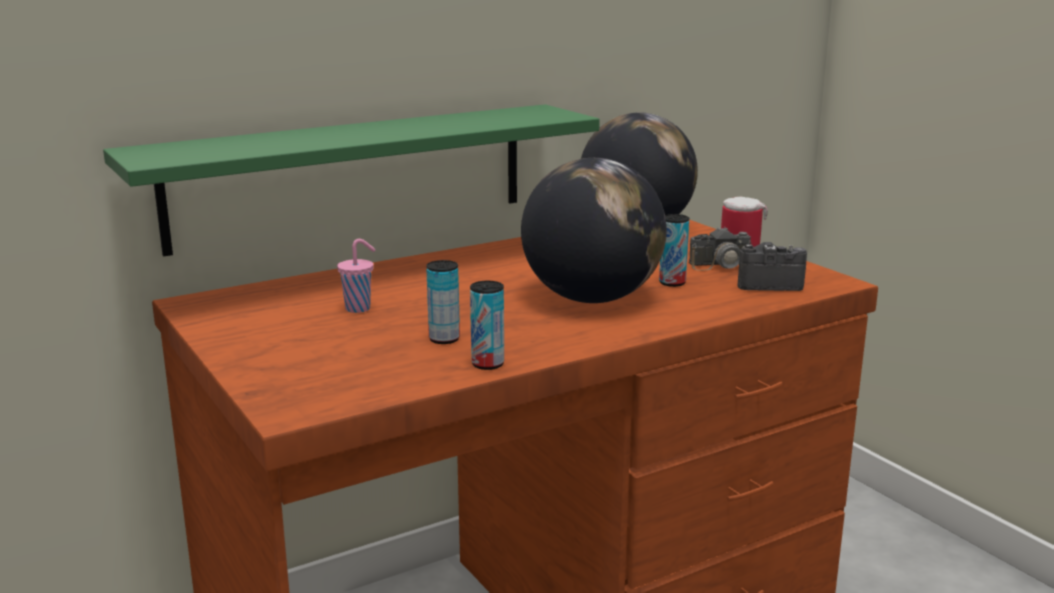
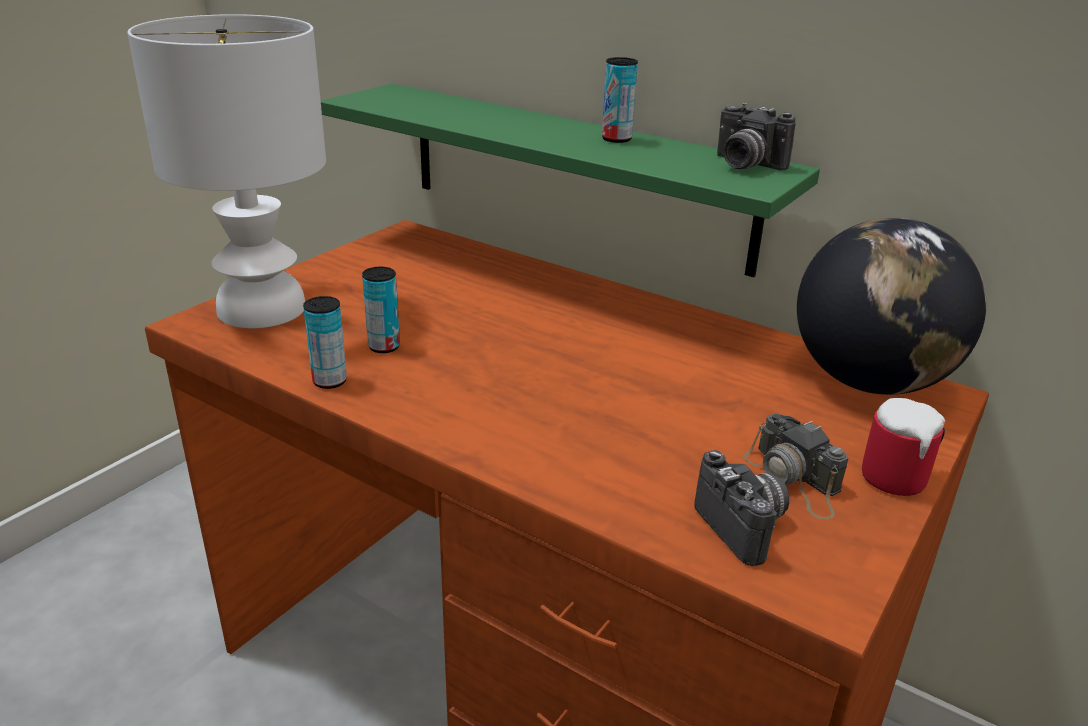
camera: 65 degrees right, 10 degrees up
pink cup [337,239,375,313] -> none
globe [521,158,667,303] -> none
can [659,214,689,287] -> can moved to [602,57,638,143]
none -> white table lamp [127,14,326,328]
none -> camera [717,103,796,171]

